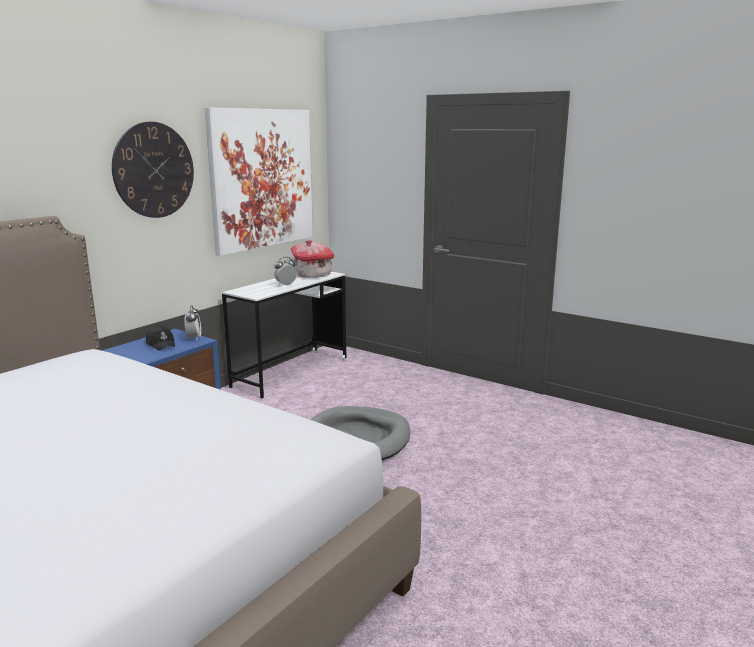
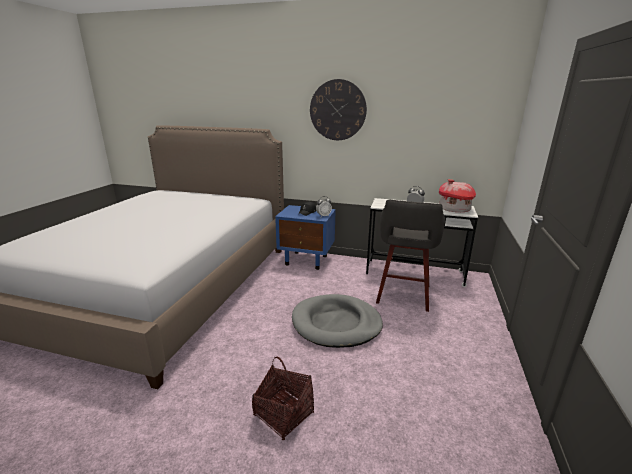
camera: 70 degrees right, 5 degrees up
picture [205,107,313,256] -> none
none -> basket [252,356,314,440]
none -> grey stool [376,200,445,312]

